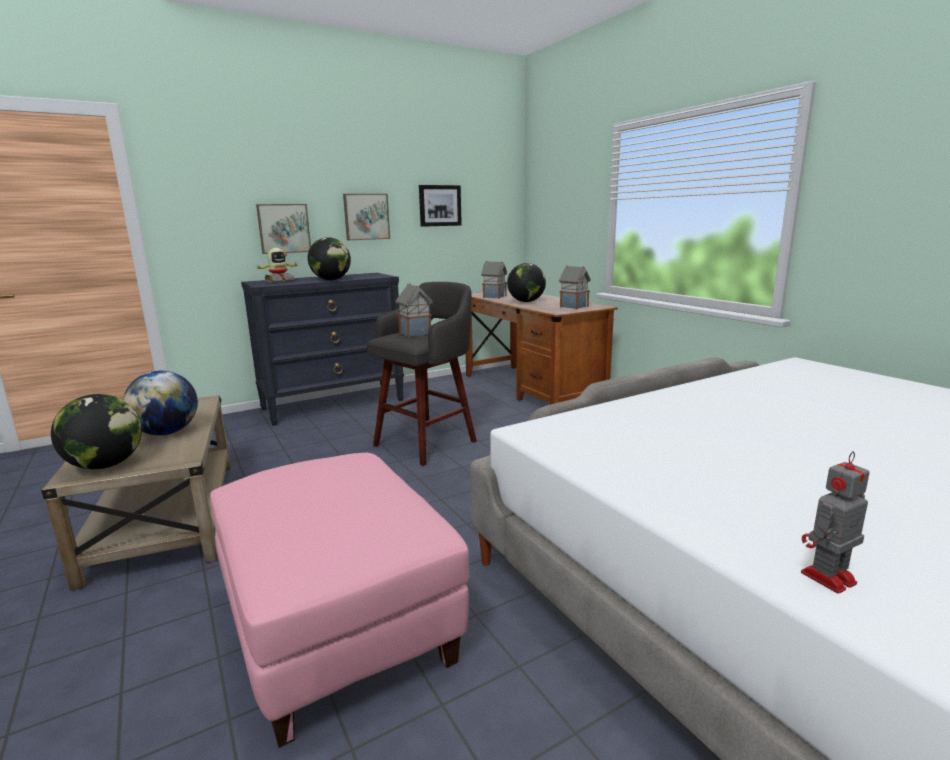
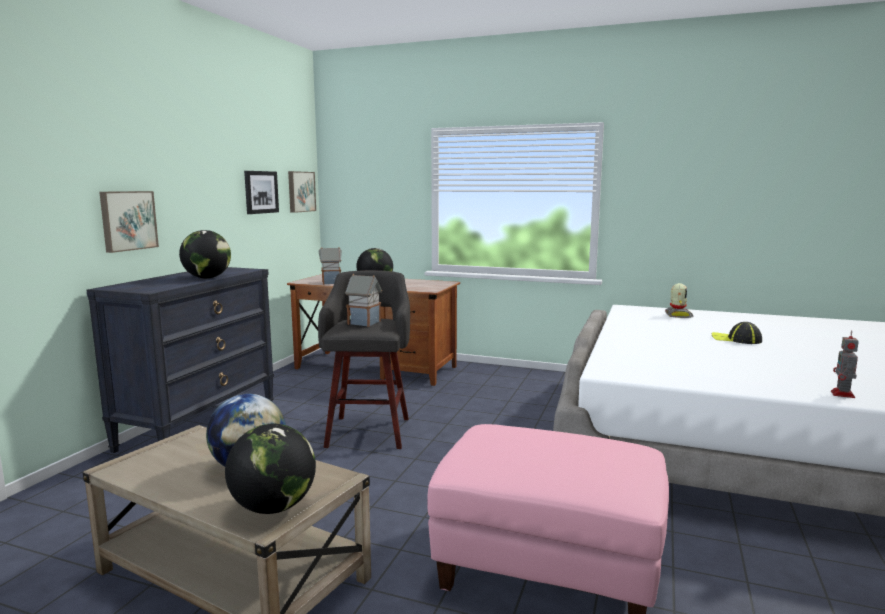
camera: 40 degrees left, 5 degrees down
toy robot [257,248,297,283] -> toy robot moved to [665,283,694,318]
picture [343,194,390,240] -> picture moved to [288,171,316,213]
toy house [559,265,591,309] -> none
none -> cap [712,322,762,344]

